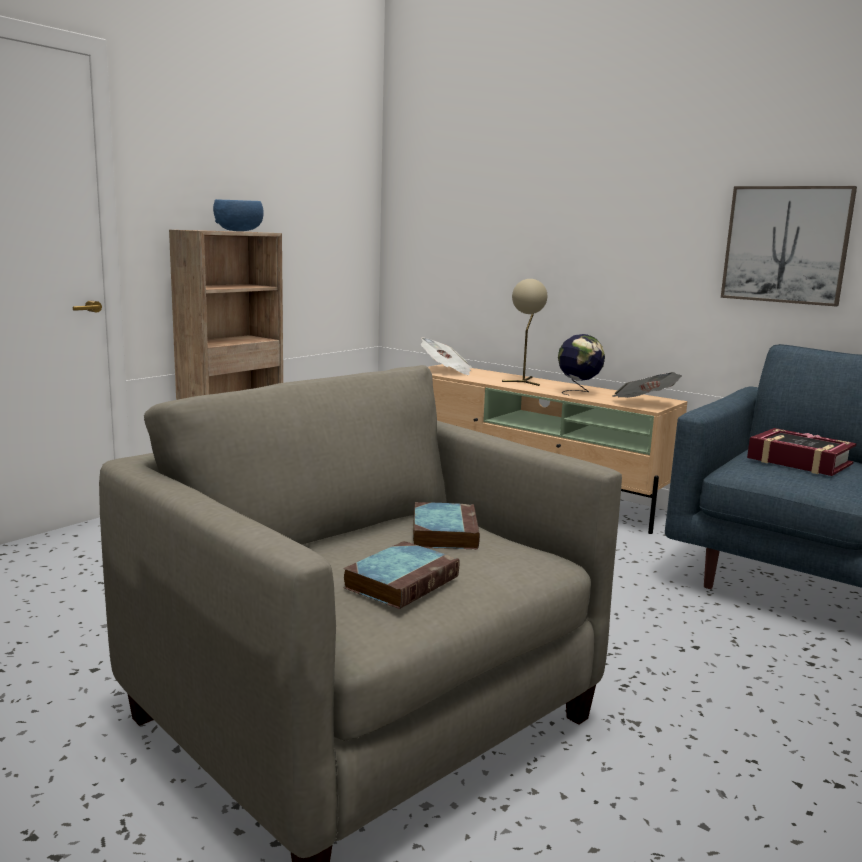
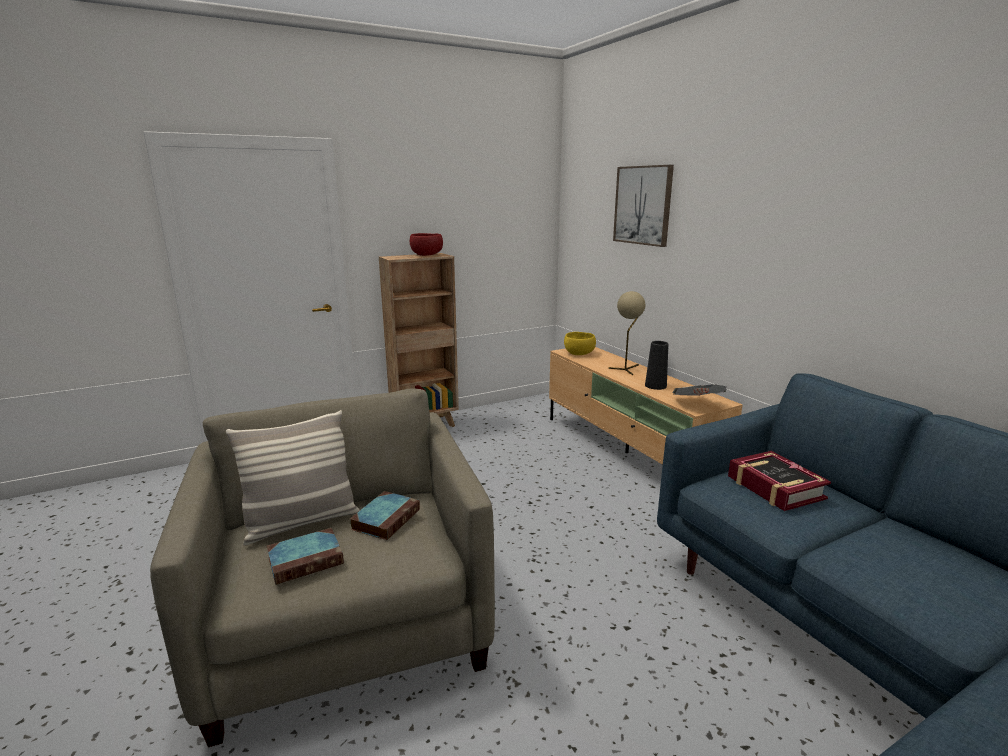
camera: 25 degrees right, 5 degrees up
blue bowl [213,199,264,231] -> red bowl [409,233,443,256]
newspaper [421,337,472,375] -> yellow bowl [564,332,596,355]
globe [558,334,605,396] -> black vase [645,341,668,390]
picture [721,186,857,306] -> picture moved to [613,165,674,247]
none -> pillow [226,410,360,546]

